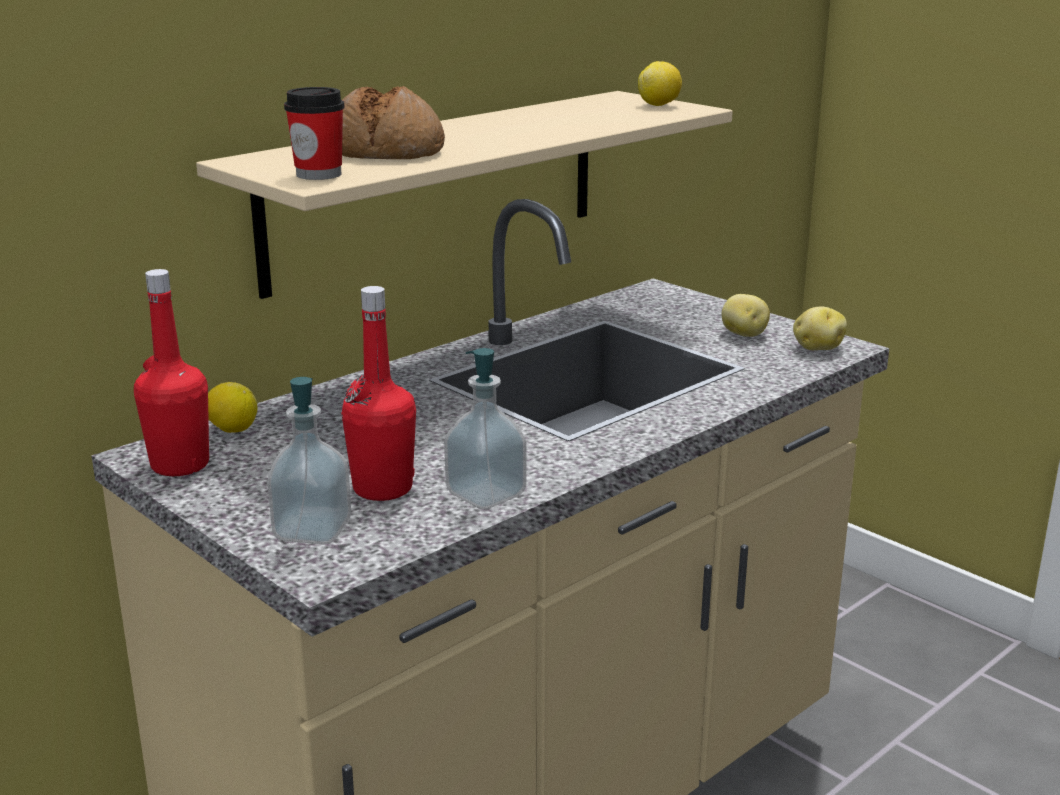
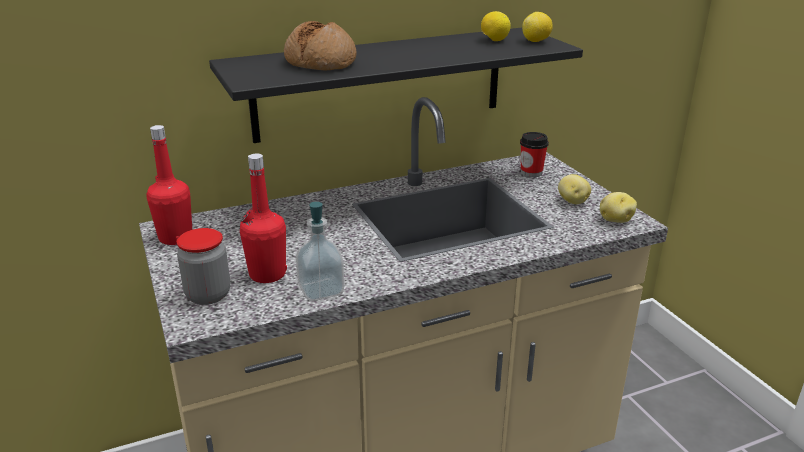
camera: 20 degrees right, 5 degrees up
beige shelf [196,91,733,299] -> black shelf [209,28,583,143]
lemon [208,382,257,433] -> lemon moved to [481,11,511,41]
soap dispenser [267,377,351,544] -> jar [177,228,230,305]
cup [284,87,345,180] -> cup moved to [520,132,549,177]

